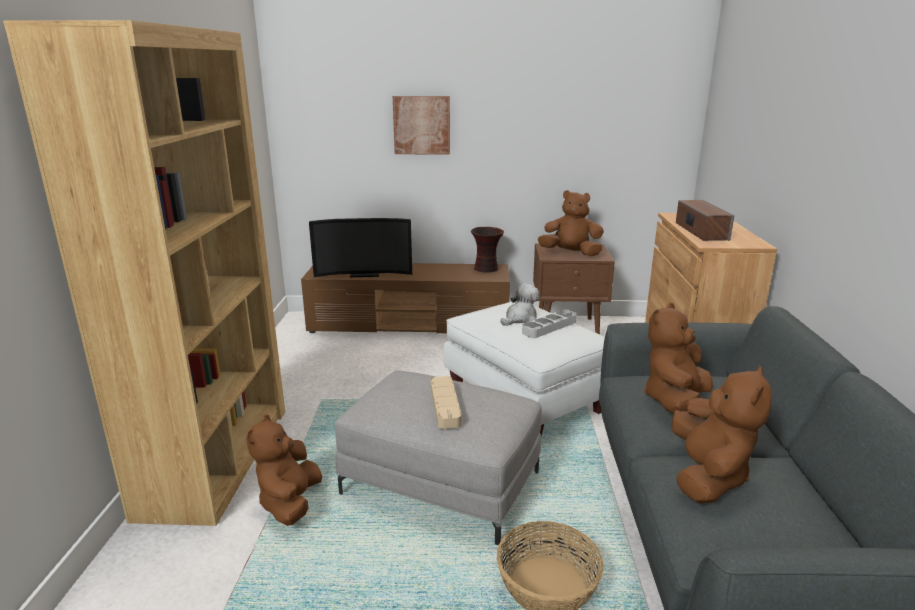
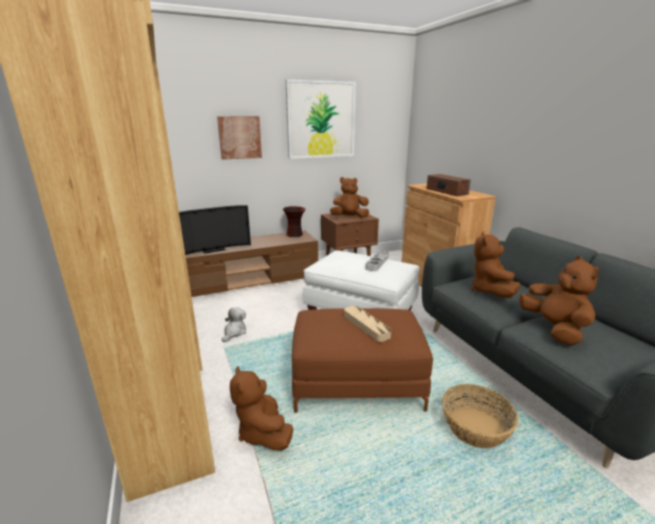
camera: 25 degrees left, 0 degrees up
grey ottoman [335,371,542,545] -> brown ottoman [292,308,433,413]
plush toy [501,283,540,326] -> plush toy moved to [222,307,246,342]
none -> picture [286,79,356,159]

